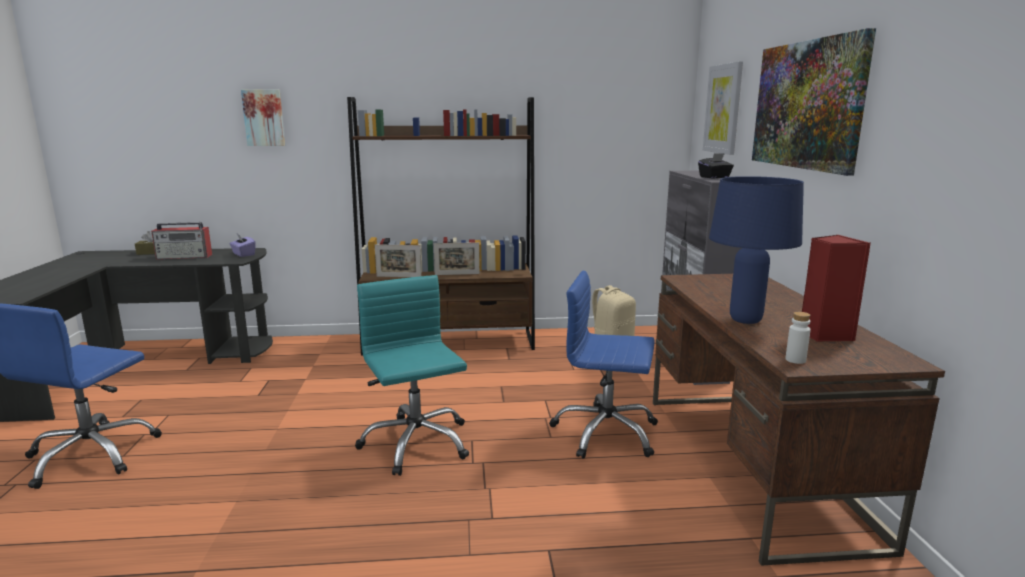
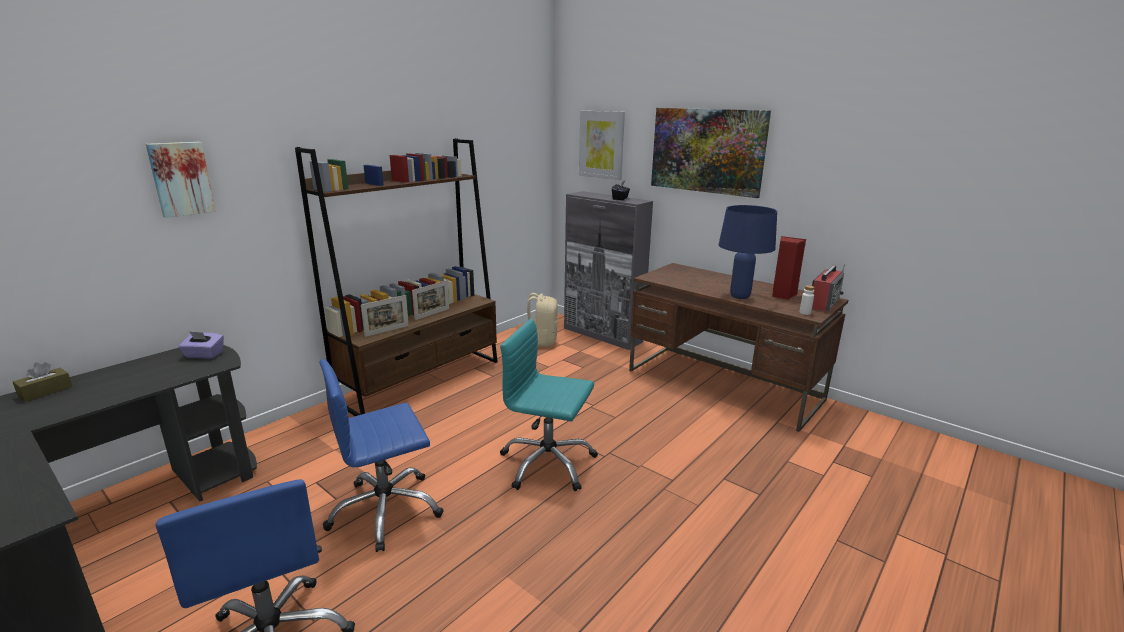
camera: 45 degrees left, 5 degrees up
radio [151,222,212,259] -> radio moved to [812,264,845,312]
blue office chair [549,271,658,459] -> blue office chair moved to [319,359,444,552]

